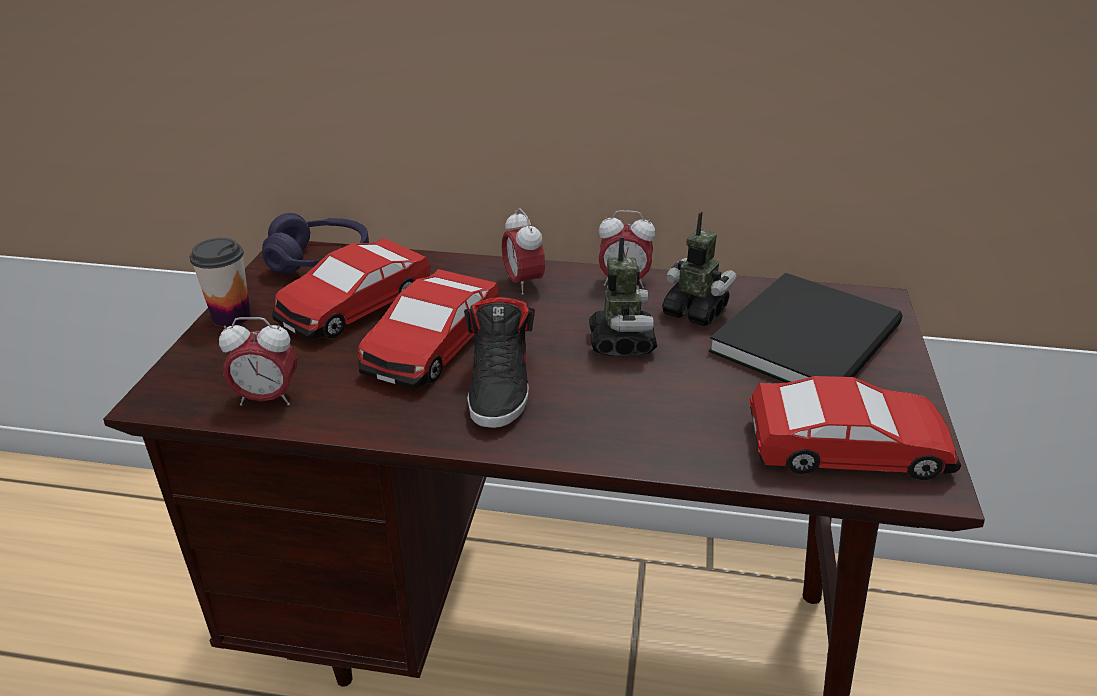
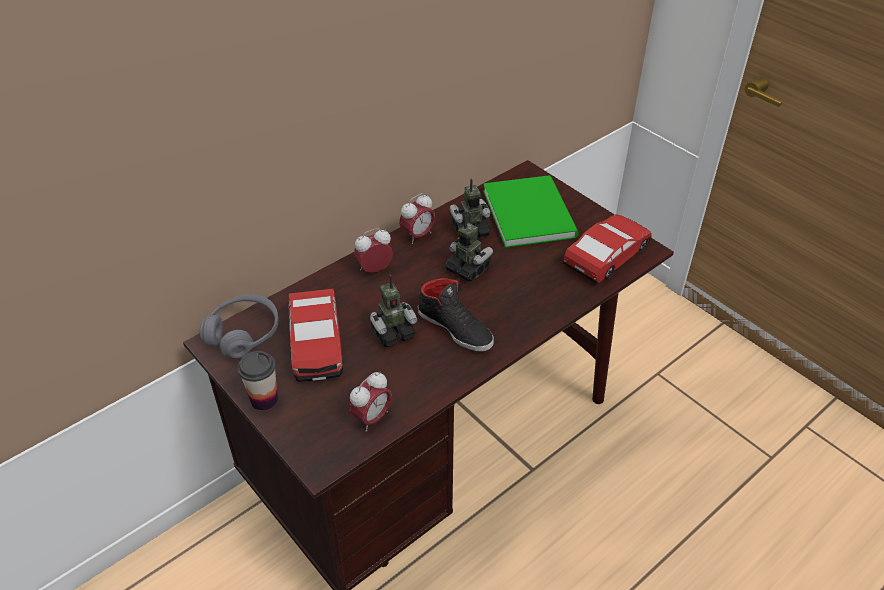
camera: 50 degrees left, 10 degrees up
purple headphones [262,213,369,275] -> grey headphones [199,294,279,359]
toy car [358,269,499,389] -> toy robot [370,275,417,347]
alarm clock [502,208,545,295] -> alarm clock turned 135 degrees clockwise [354,228,393,273]
black book [708,273,903,383] -> green book [483,175,579,248]

